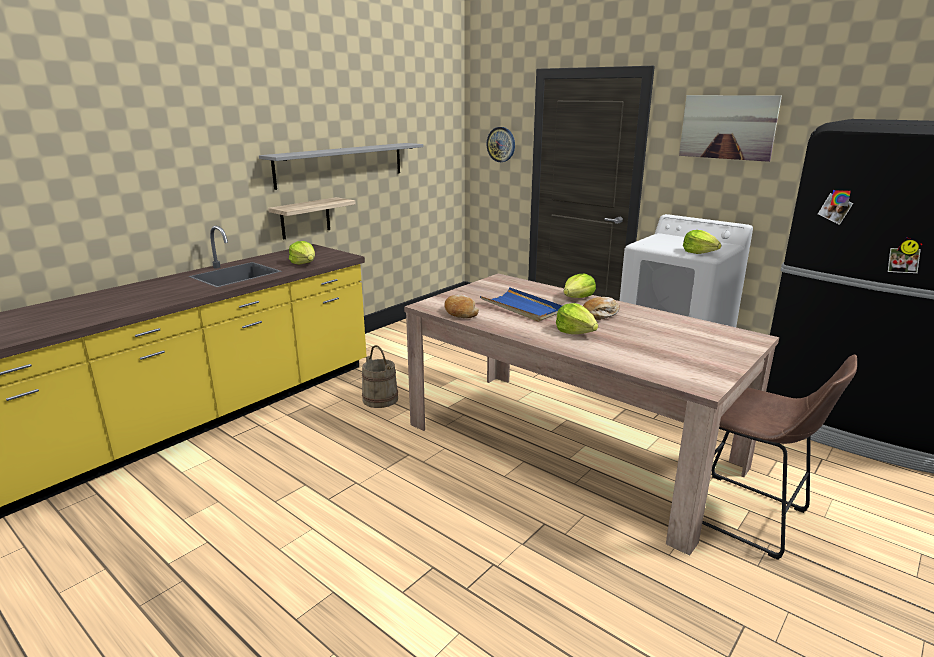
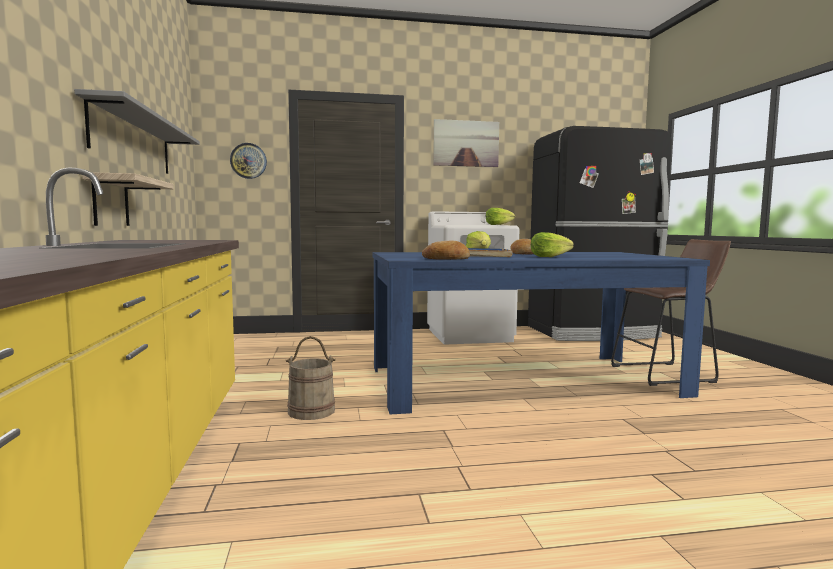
camera: 50 degrees left, 15 degrees down
lettuce [289,241,315,265] -> none
beige dining table [404,274,779,556] -> blue dining table [373,252,710,414]

